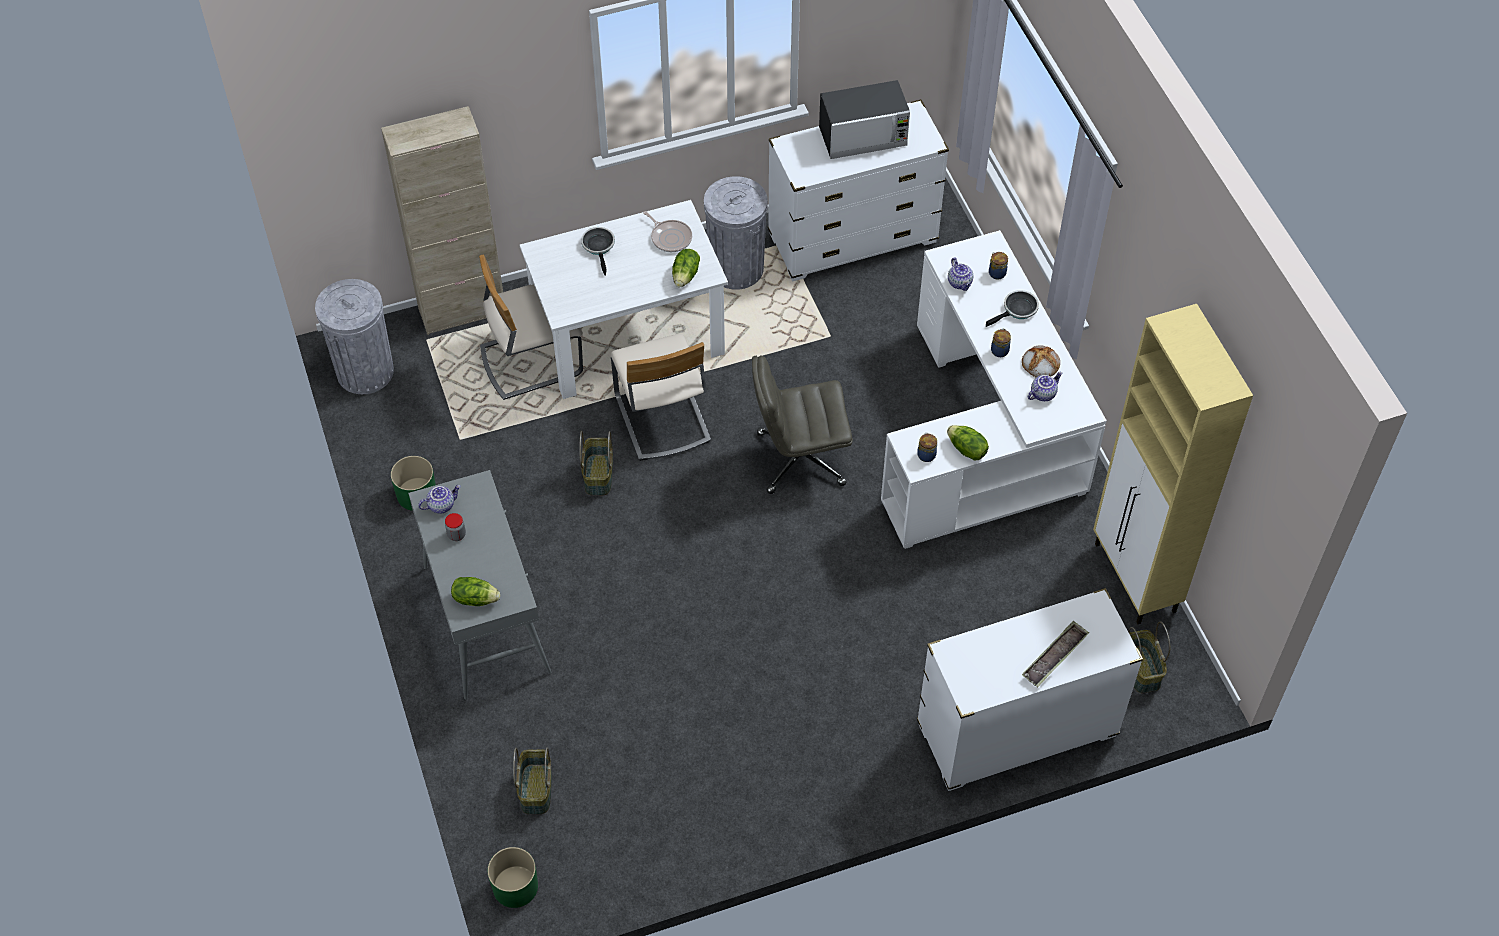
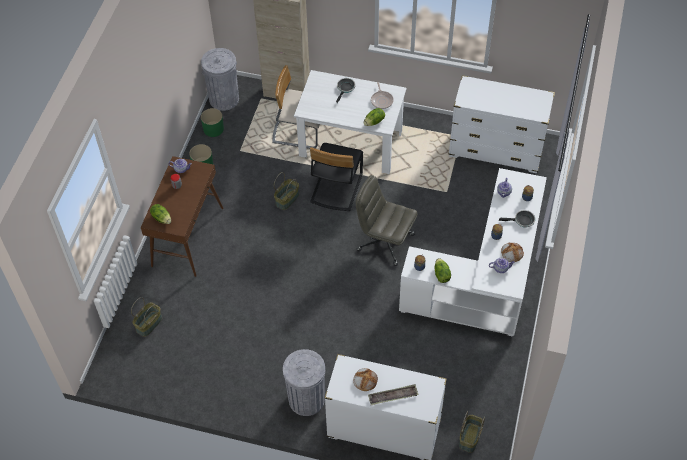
camera: 35 degrees right, 0 degrees up
grey console table [408,470,551,699] -> brown console table [141,156,223,277]
green planter [487,847,538,908] -> green planter moved to [201,108,224,137]
beige chair [610,334,711,460] -> black chair [310,143,363,211]
grey trash can [704,176,768,290] -> grey trash can moved to [283,349,325,416]
microwave [819,80,910,159] -> none
beige cabinet [1093,304,1253,624] -> none
none -> bread [353,368,378,391]

